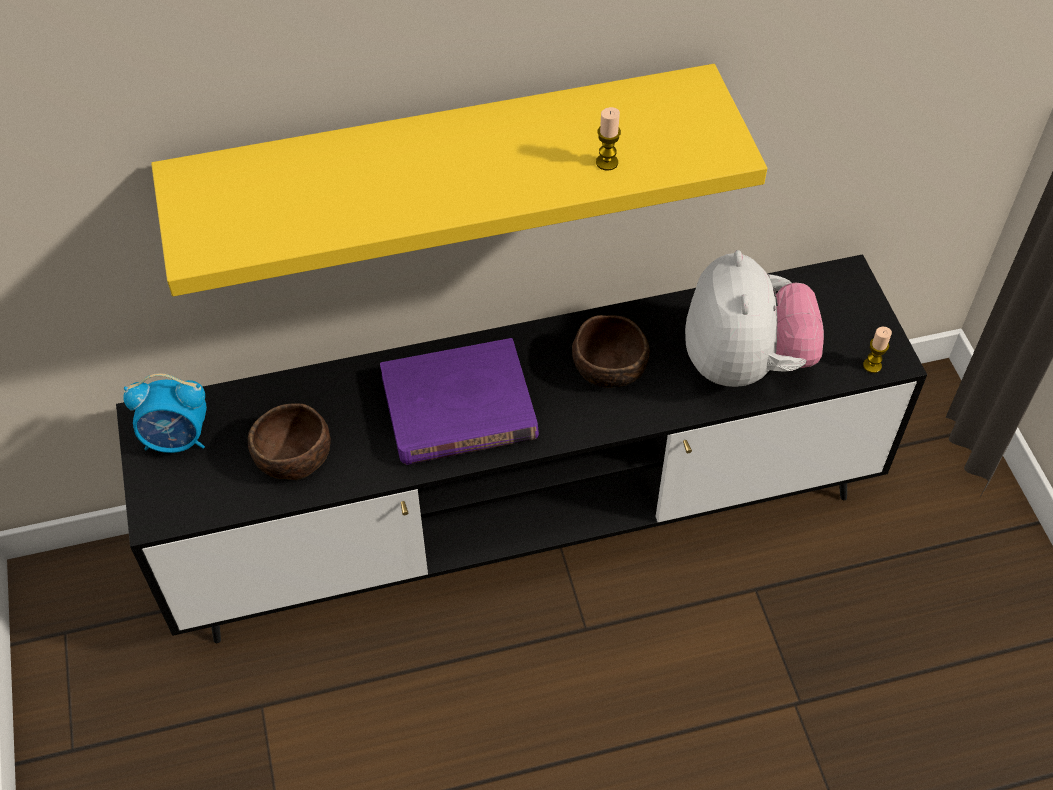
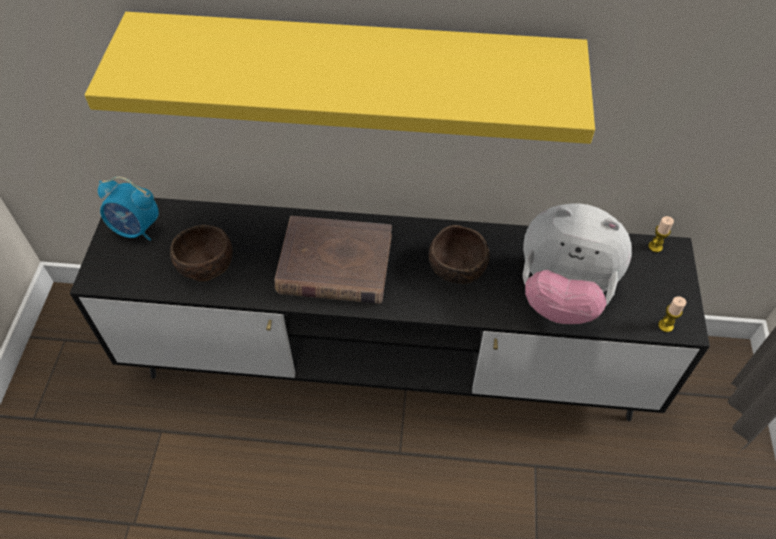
camera: 20 degrees right, 0 degrees up
purple book [380,338,539,465] -> brown book [274,216,392,304]
candle [596,107,621,171] -> candle moved to [648,216,674,252]
plush toy [685,250,824,387] -> plush toy turned 90 degrees clockwise [523,203,632,324]

